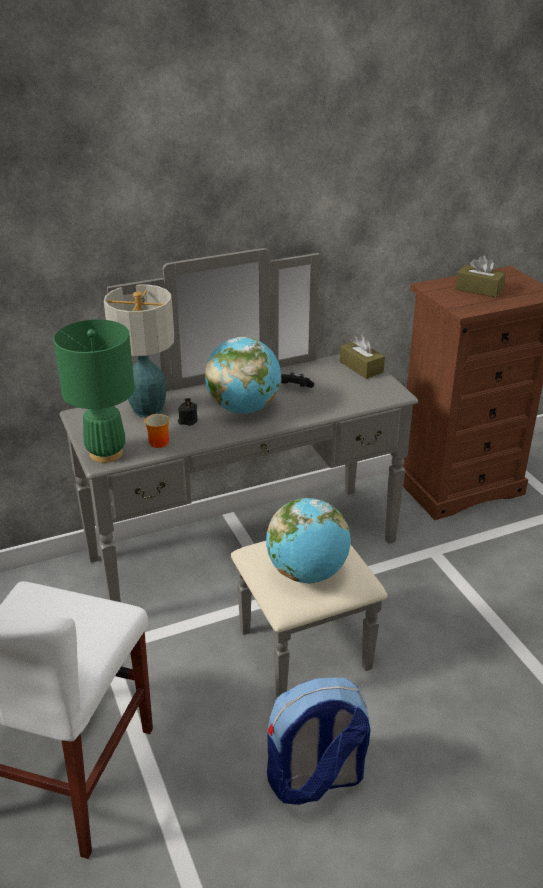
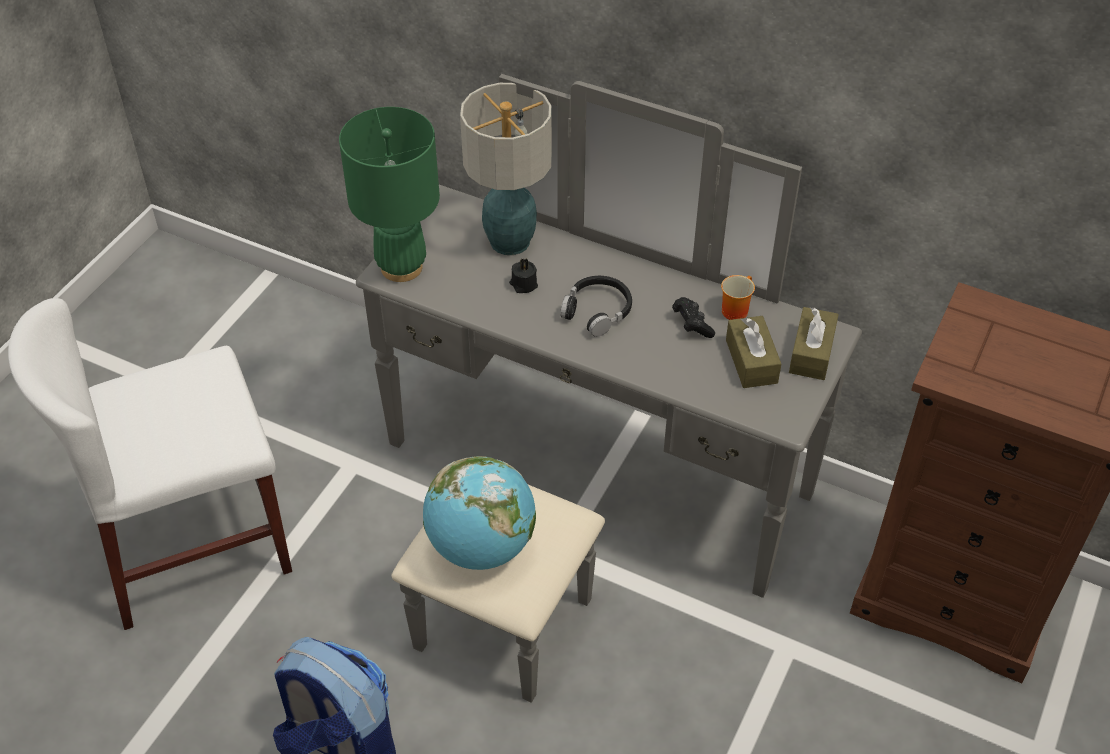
camera: 50 degrees right, 15 degrees up
mug [144,414,170,448] -> mug moved to [721,275,755,320]
globe [205,337,281,414] -> black headphones [560,276,632,337]
brown tissue box [456,255,506,298] -> brown tissue box moved to [726,316,781,388]

